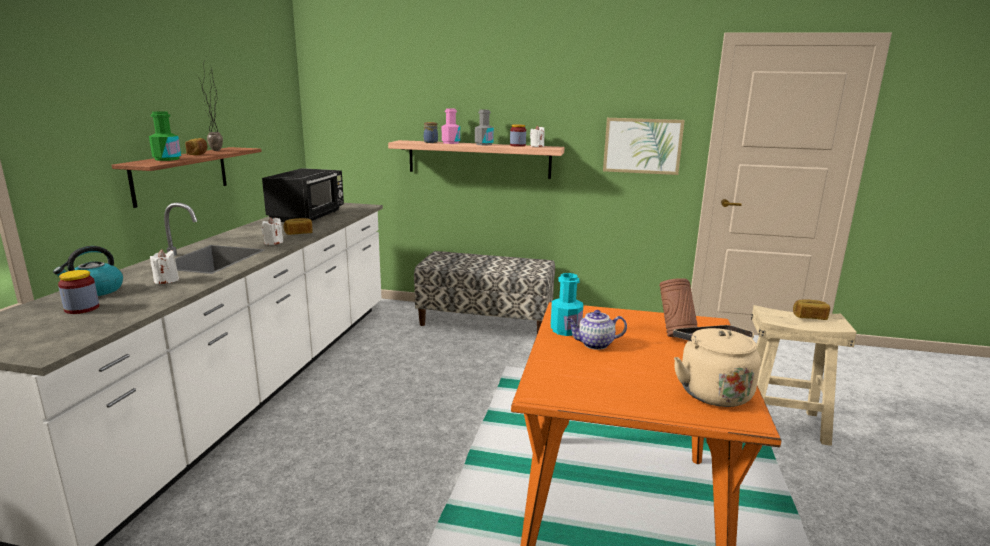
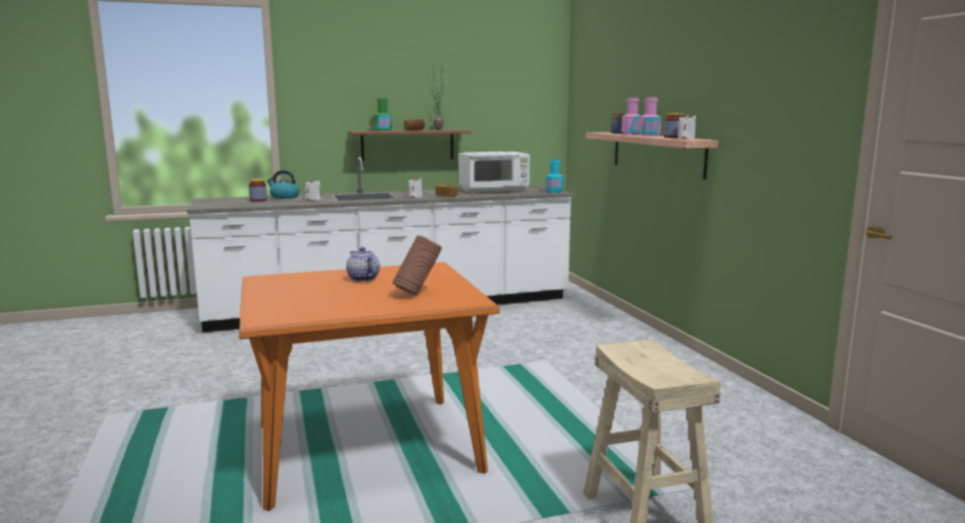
camera: 60 degrees right, 5 degrees down
black microwave [262,168,344,222] -> white microwave [459,152,530,194]
bench [414,251,555,333] -> none
grey bottle [475,110,494,145] -> pink bottle [639,97,661,136]
turquoise bottle [551,273,583,336] -> turquoise bottle moved to [546,159,564,193]
picture [603,118,685,175] -> none
beige kettle [673,325,761,407] -> none
bread [793,299,830,320] -> none

